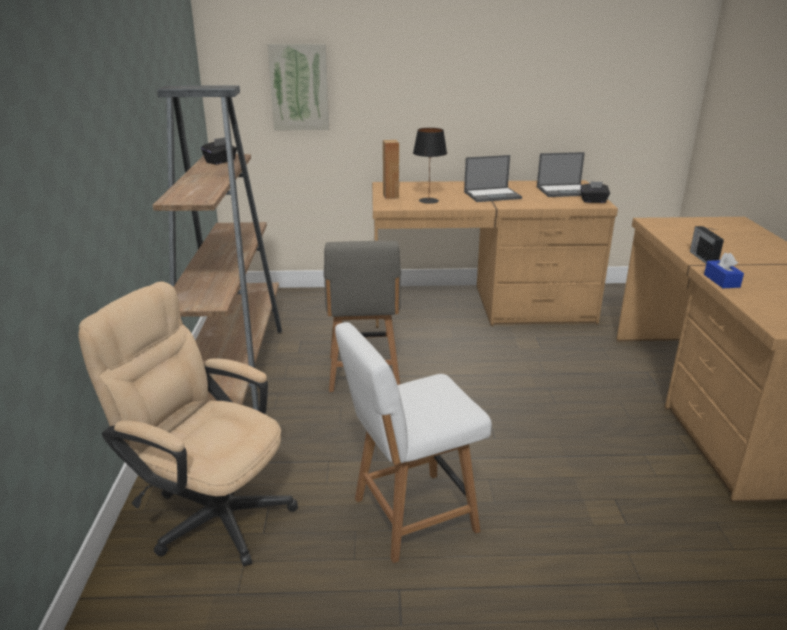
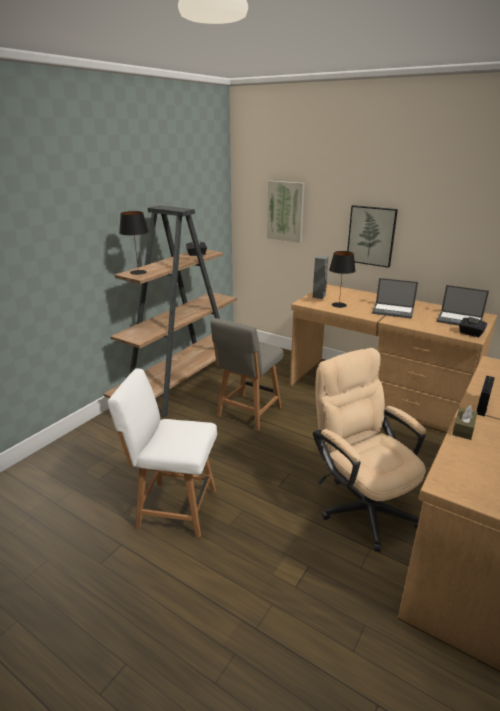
camera: 35 degrees right, 0 degrees up
beige office chair [79,282,298,566] -> beige office chair moved to [313,348,426,552]
brown speaker [383,140,399,199] -> grey speaker [313,256,329,299]
blue tissue box [704,252,744,288] -> brown tissue box [452,405,478,440]
none -> black table lamp [119,211,149,275]
none -> picture [347,205,398,268]

